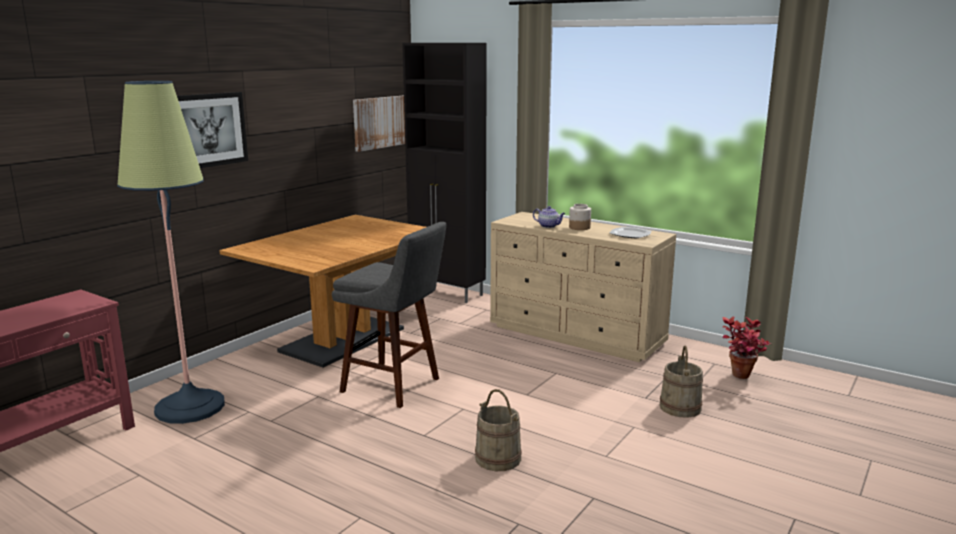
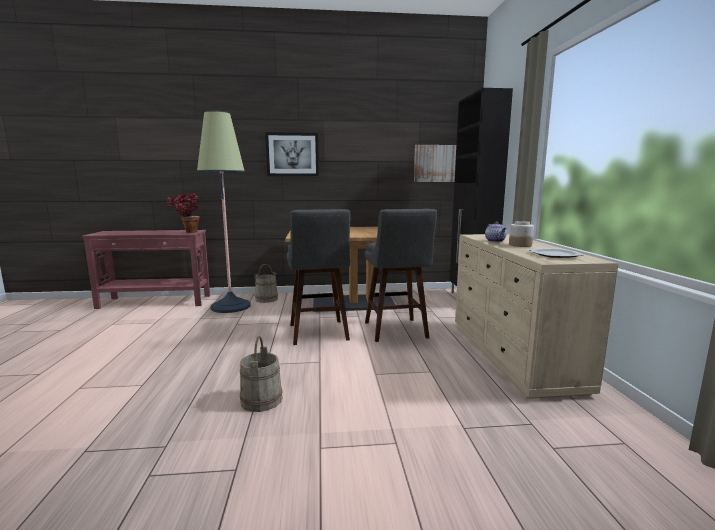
camera: 50 degrees right, 5 degrees down
beige bucket [660,345,703,418] -> beige bucket moved to [254,264,278,303]
potted plant [722,316,770,379] -> potted plant moved to [167,193,200,233]
none -> grey stool [365,209,437,342]

